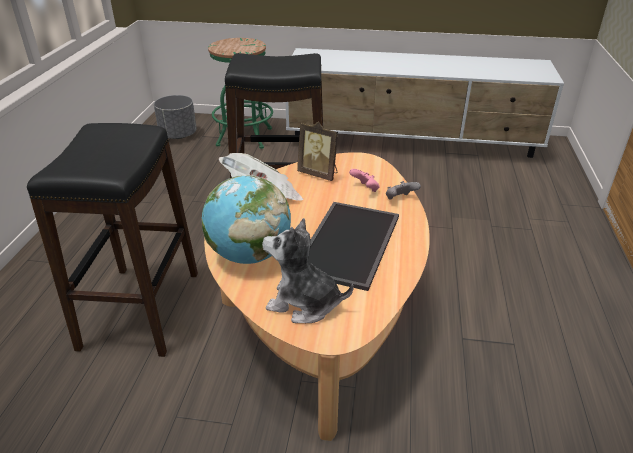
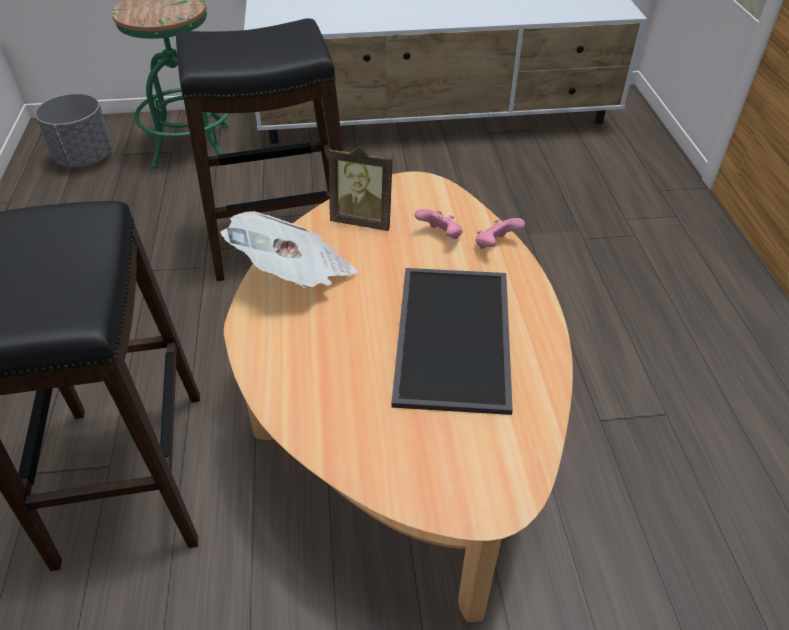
camera: 15 degrees left, 10 degrees up
globe [202,175,291,264] -> none
plush toy [262,218,354,323] -> none
grey game controller [386,181,421,199] -> pink game controller [475,218,525,249]

